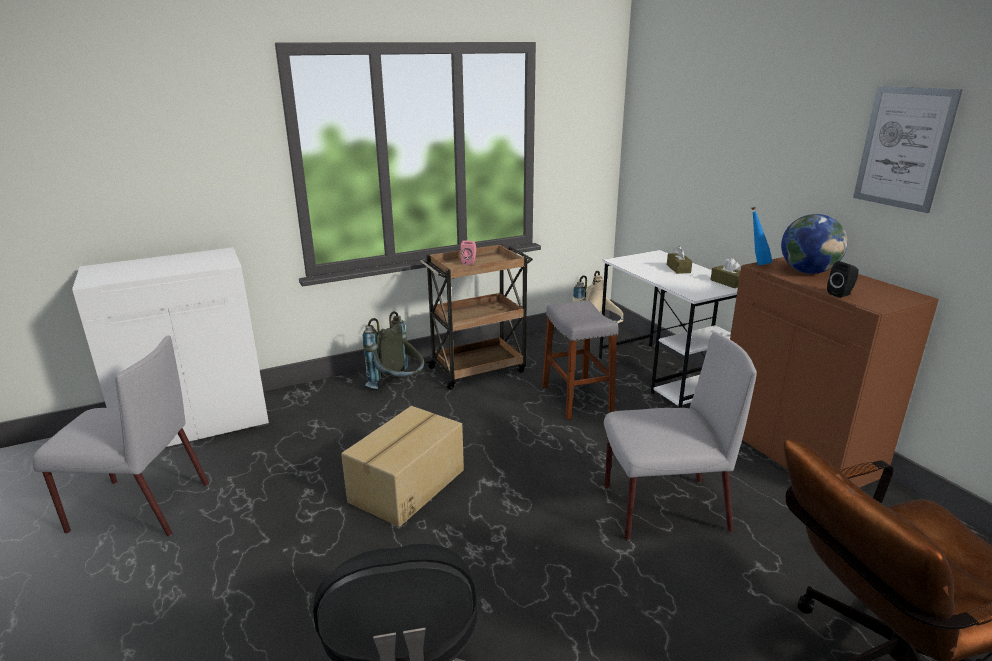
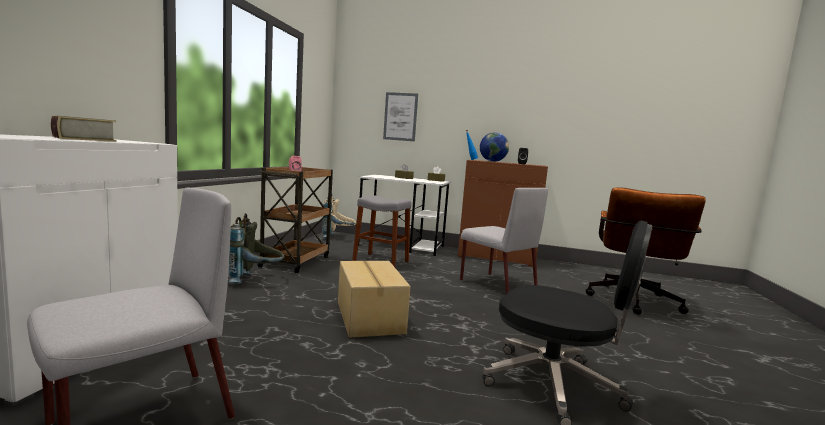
camera: 50 degrees left, 15 degrees down
grey chair [604,332,757,540] -> grey chair turned 105 degrees clockwise [460,188,548,294]
picture [853,86,962,213] -> picture moved to [383,92,418,141]
none -> book [51,116,117,142]

